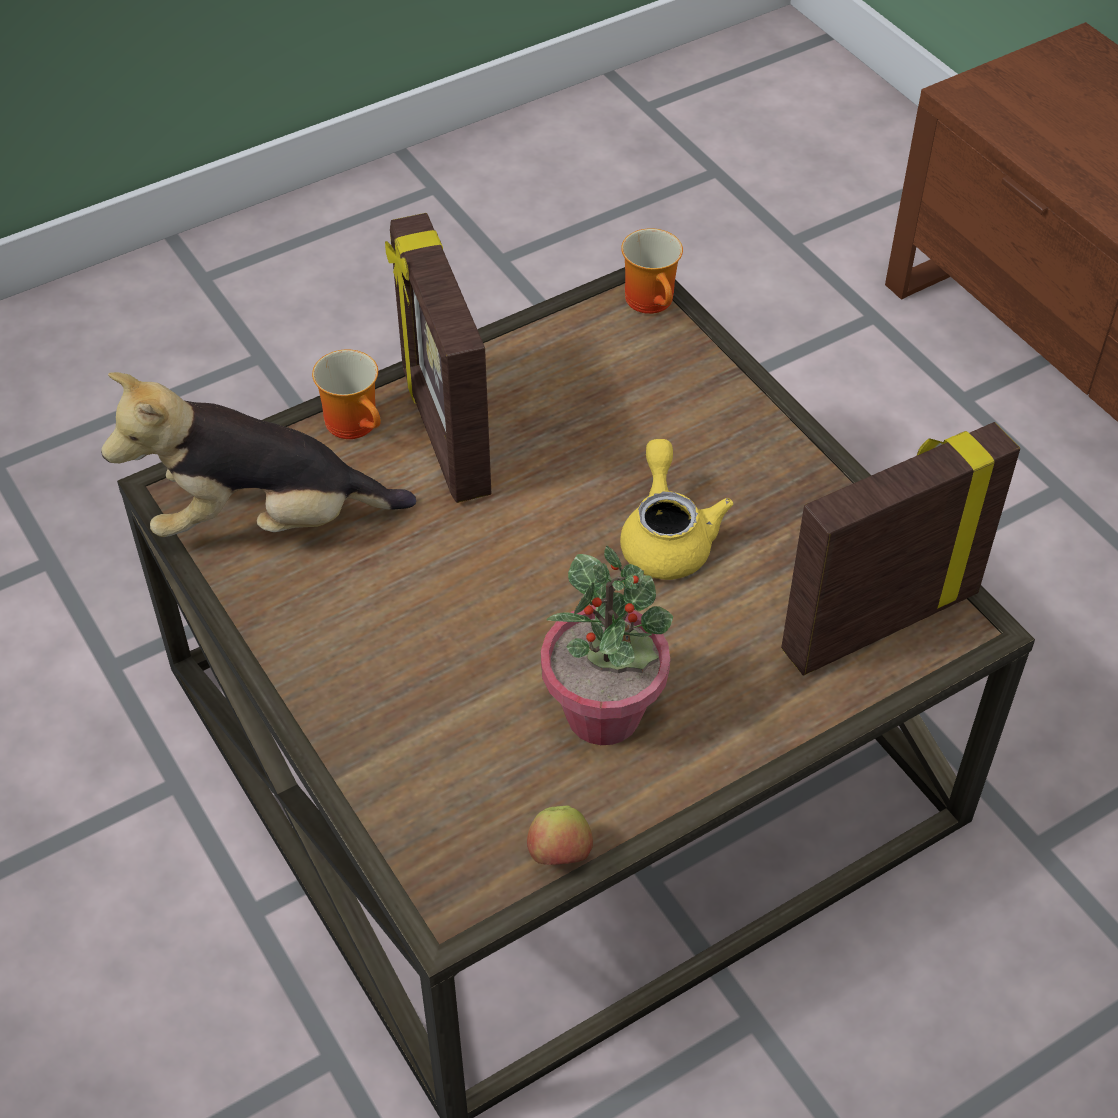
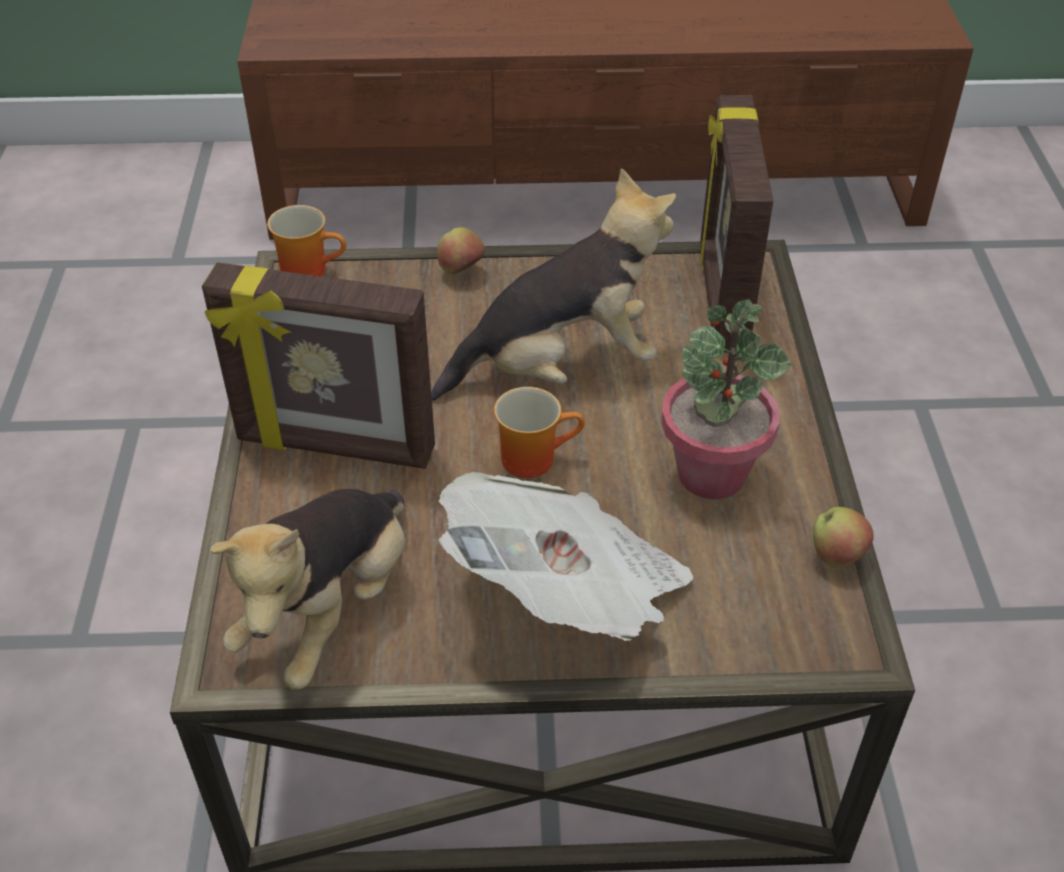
camera: 60 degrees left, 5 degrees down
mug [312,350,381,439] -> mug moved to [494,387,584,478]
yellow teapot [620,439,733,580] -> plush toy [431,168,676,401]
none -> apple [437,227,485,274]
none -> newspaper [438,472,693,641]

